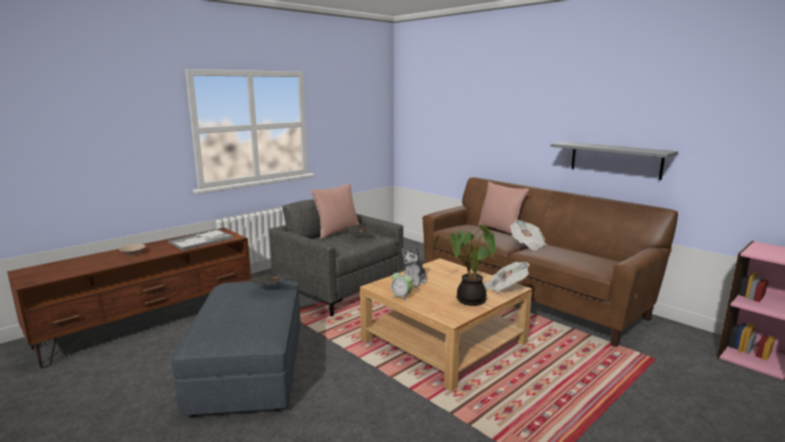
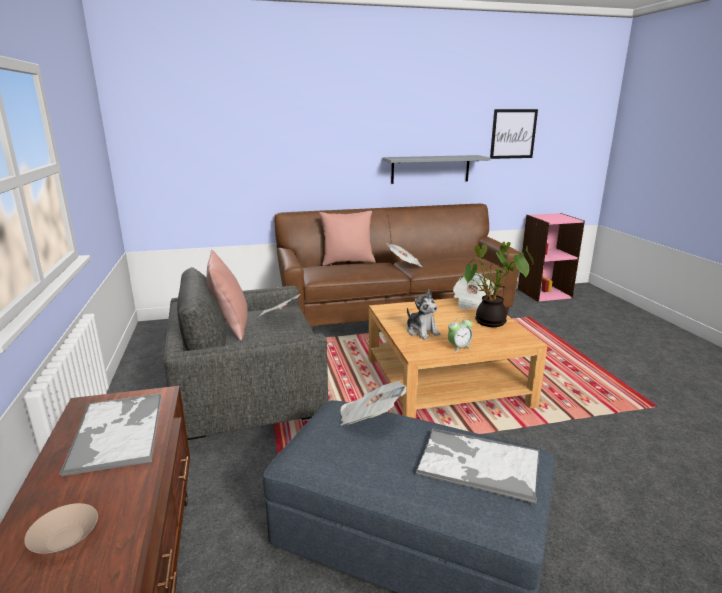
camera: 60 degrees left, 5 degrees up
none -> tray [415,428,540,504]
none -> picture [490,109,538,159]

